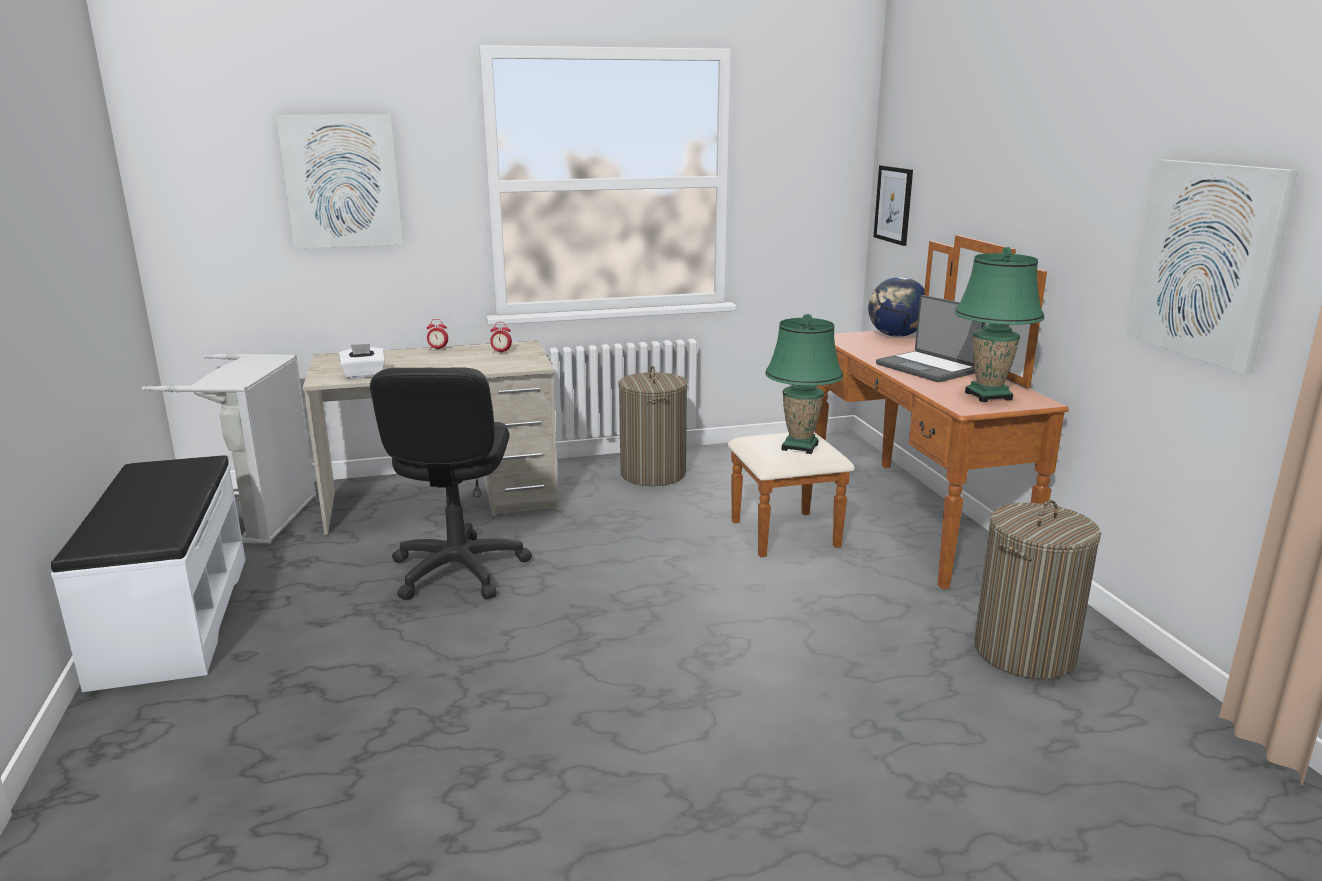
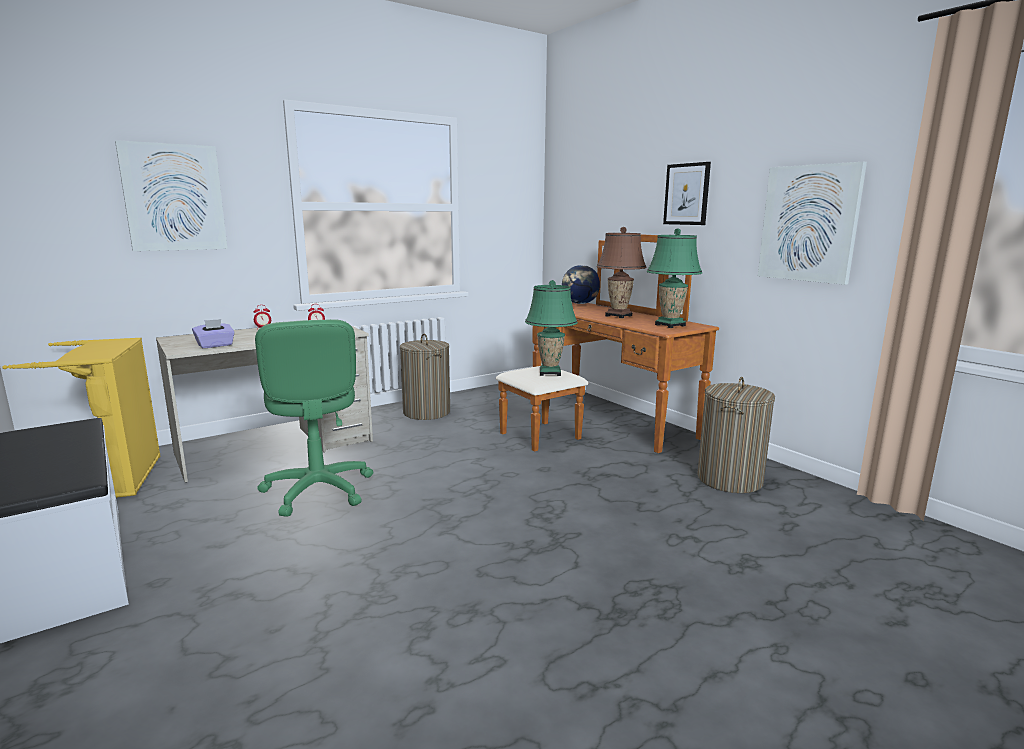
camera: 20 degrees left, 5 degrees down
grey laundry basket [142,353,316,544] -> yellow laundry basket [2,338,160,498]
white tissue box [339,344,385,379] -> purple tissue box [192,319,235,348]
black office chair [370,367,532,600] -> green office chair [255,319,373,517]
picture [874,165,913,246] -> picture moved to [663,162,711,225]
laptop [876,295,985,382] -> brown table lamp [596,227,647,318]

